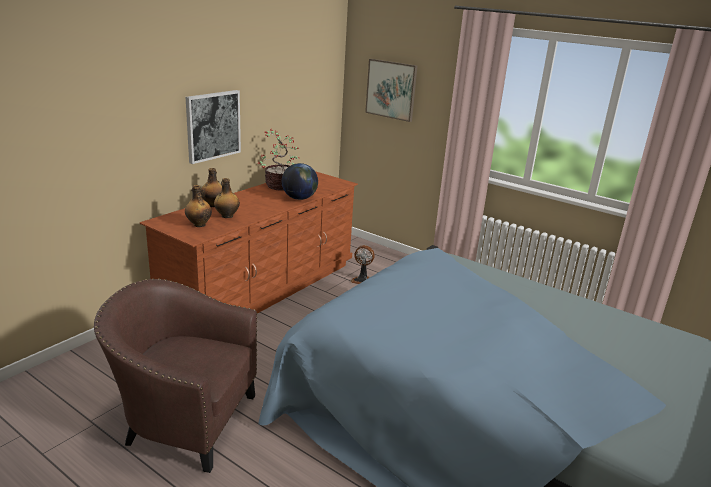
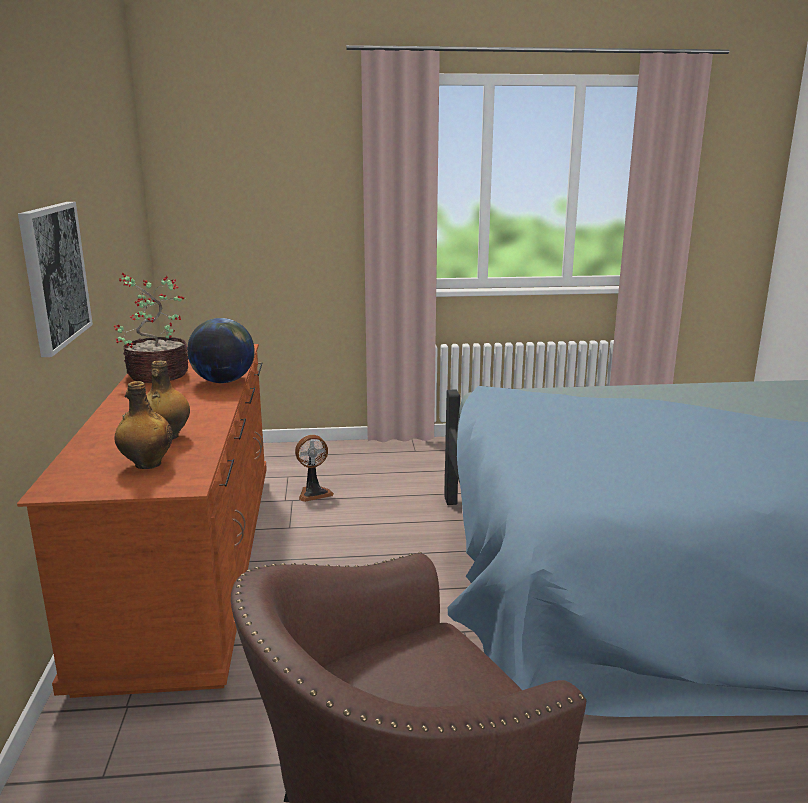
camera: 40 degrees left, 5 degrees down
bottle [201,168,222,207] -> none
picture [365,59,417,122] -> none

